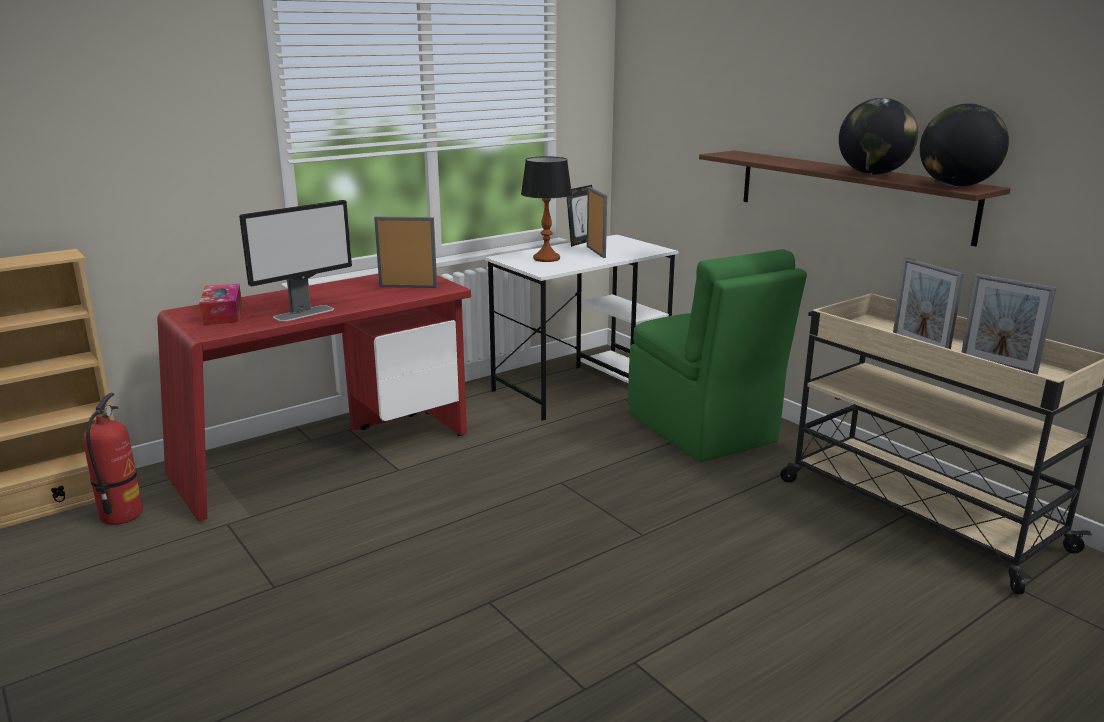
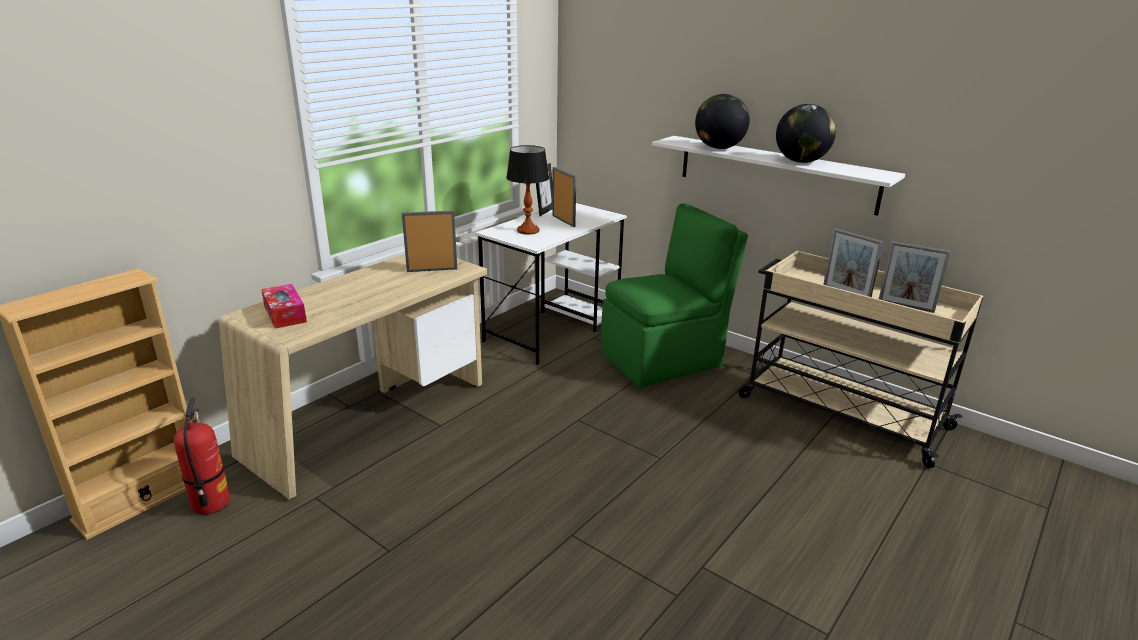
camera: 15 degrees left, 5 degrees up
red desk [157,274,471,521] -> beige desk [219,254,487,500]
monitor [239,200,352,322] -> none
green chair [628,249,807,462] -> green chair turned 75 degrees counterclockwise [601,203,748,387]
brown shelf [699,150,1011,246] -> white shelf [652,136,905,216]
globe [920,103,1009,187] -> globe moved to [695,94,750,149]

